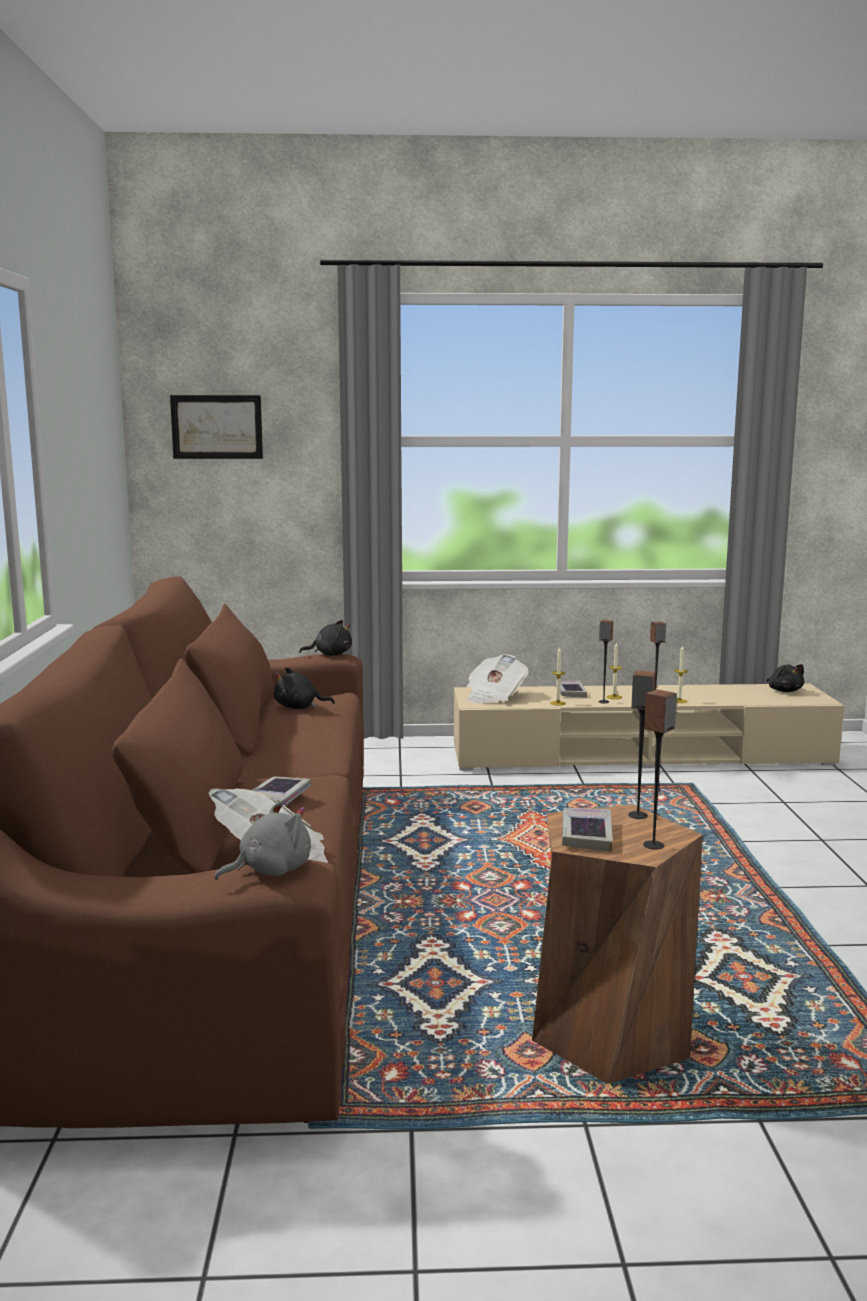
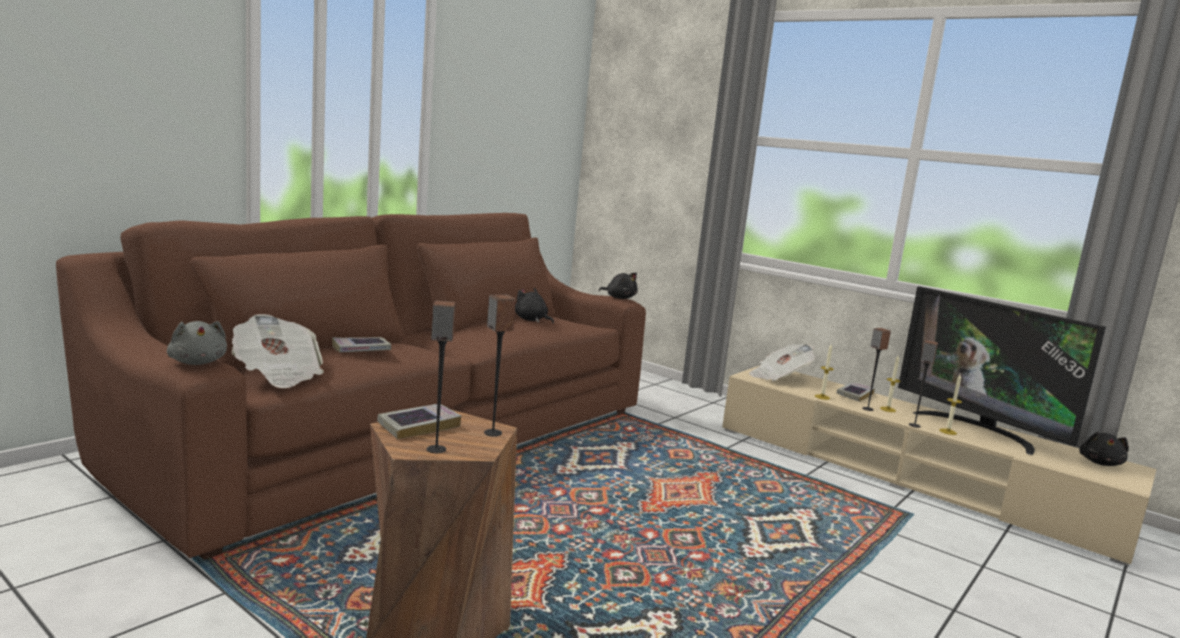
camera: 40 degrees right, 0 degrees up
picture [170,395,263,459] -> none
grey plush toy [215,801,311,880] -> grey plush toy turned 45 degrees clockwise [167,321,227,365]
none -> television [898,286,1106,455]

